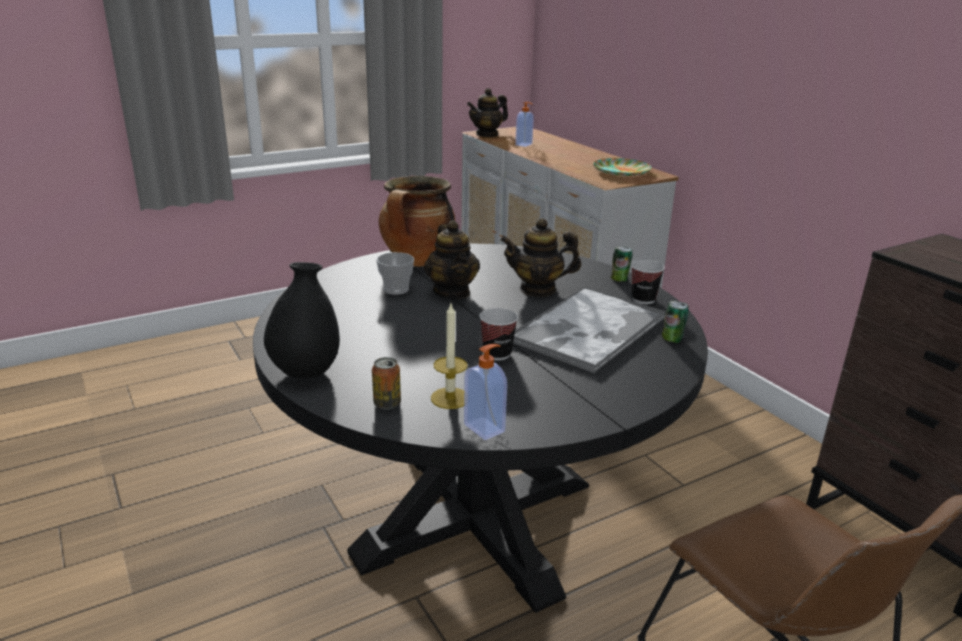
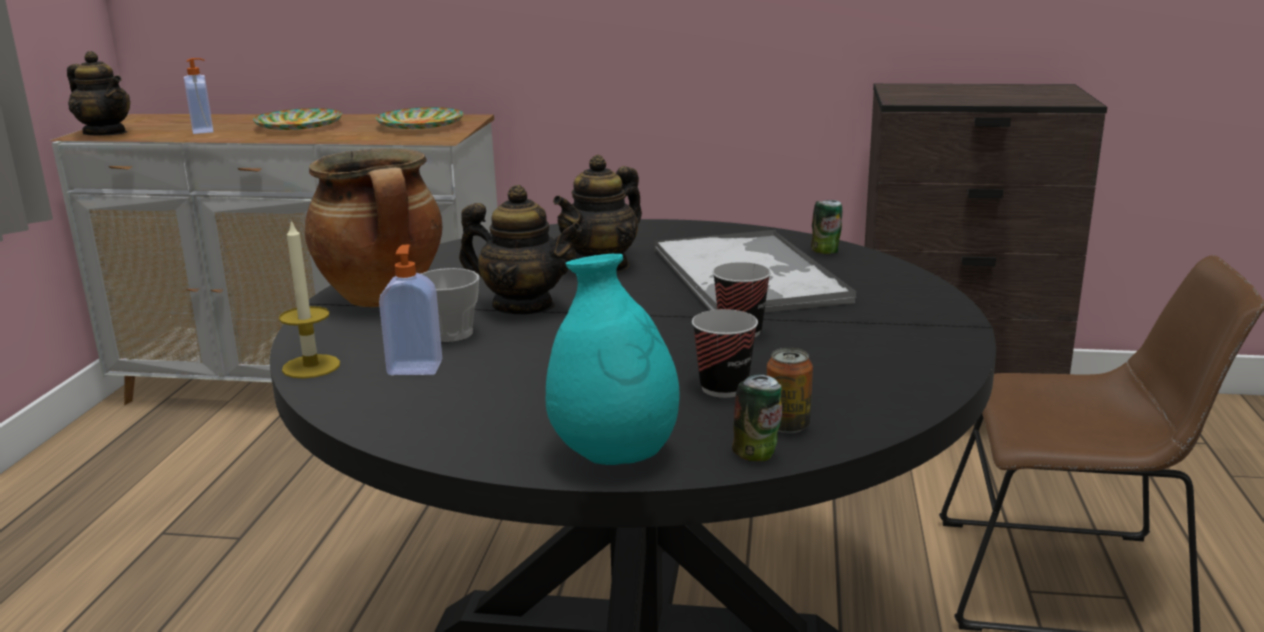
camera: 50 degrees left, 5 degrees down
black vase [264,262,340,378] -> turquoise vase [546,254,680,465]
candle [431,304,468,409] -> candle moved to [279,220,340,379]
soap dispenser [464,344,507,440] -> soap dispenser moved to [379,245,442,375]
teapot [467,88,508,137] -> teapot turned 60 degrees counterclockwise [67,51,130,135]
can [611,247,633,282] -> can moved to [732,374,782,461]
cup [631,260,665,304] -> cup moved to [692,309,758,398]
none -> plate [253,108,342,130]

